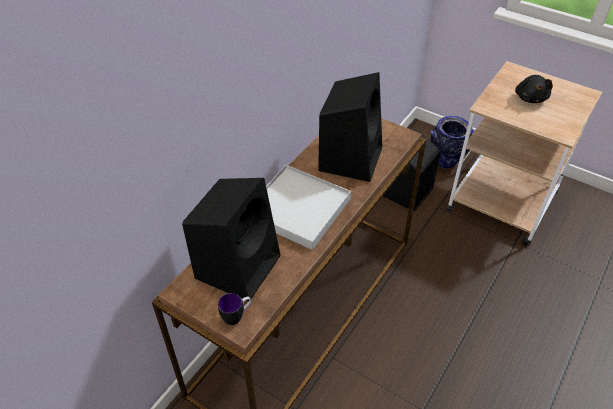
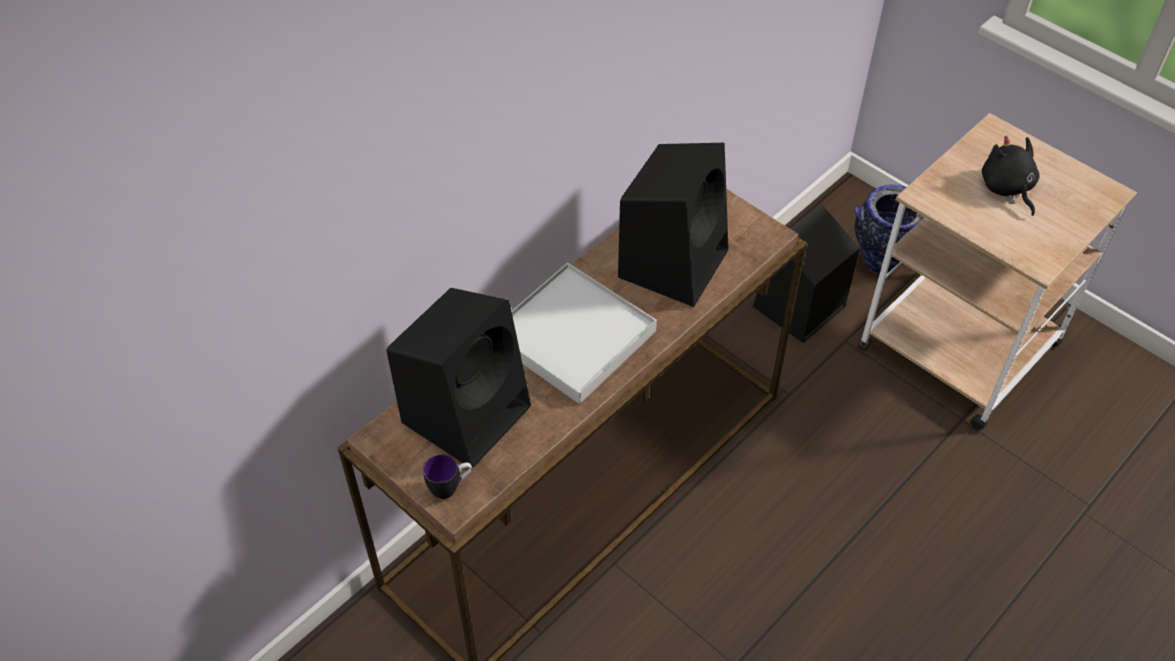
camera: 10 degrees right, 5 degrees up
black plush toy [515,75,553,103] -> black plush toy turned 150 degrees clockwise [982,136,1040,216]

